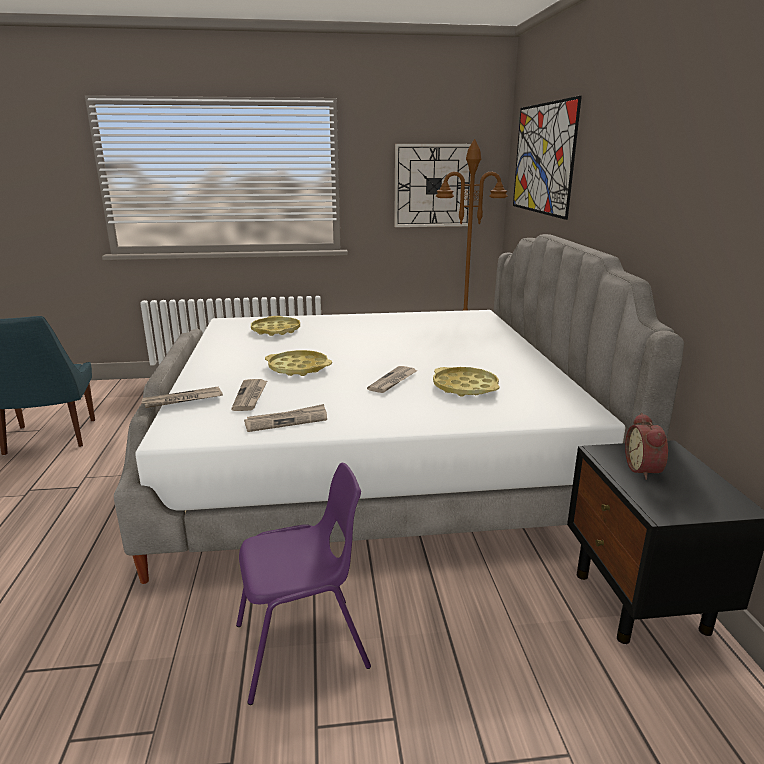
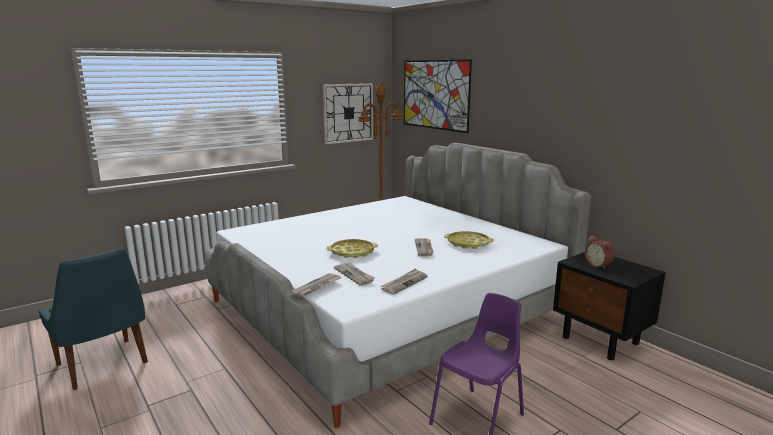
camera: 30 degrees left, 5 degrees down
yellow tray [251,316,300,336] -> none

